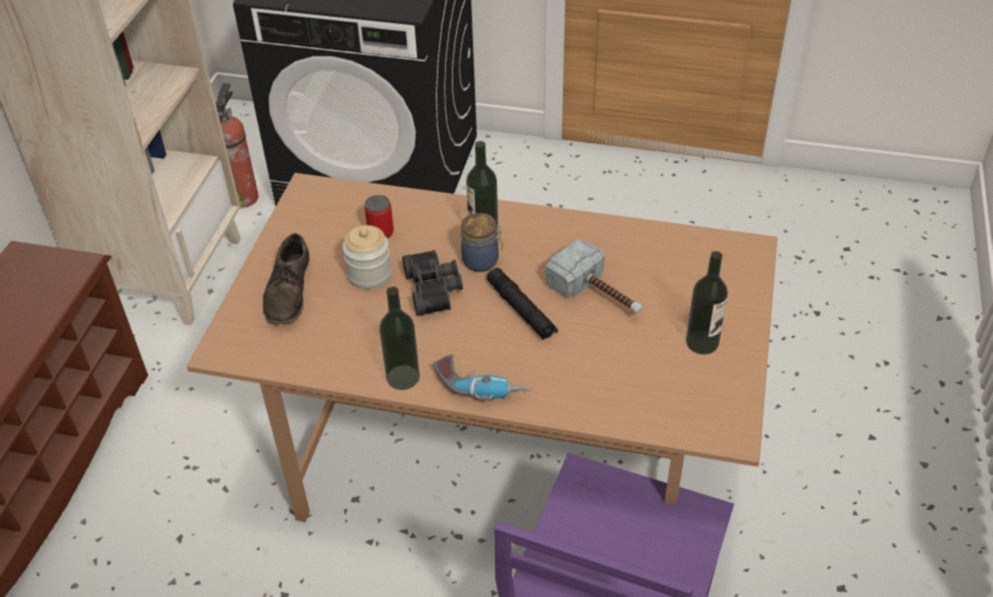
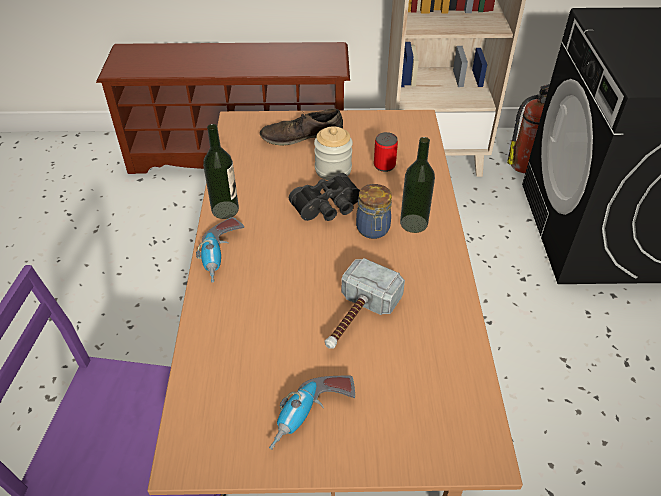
camera: 75 degrees right, 0 degrees up
black flashlight [487,268,558,340] -> none
bottle [686,251,728,354] -> power drill [269,375,355,450]

